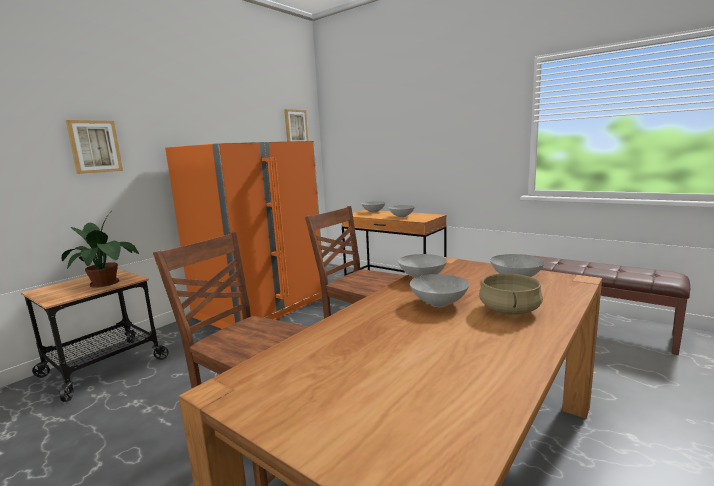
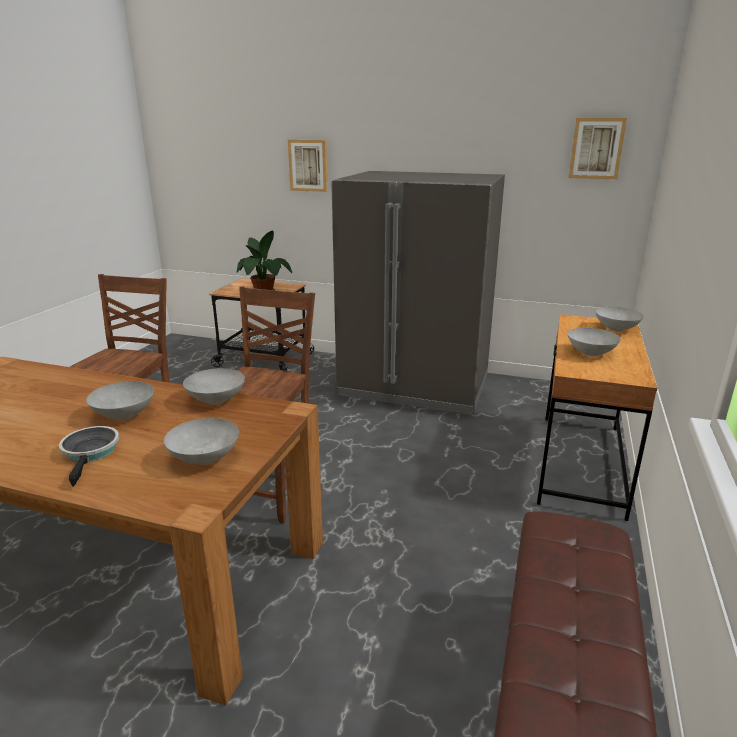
camera: 70 degrees right, 10 degrees up
orange fridge [165,141,322,329] -> grey fridge [331,171,505,415]
beige cooking pot [479,273,543,315] -> frying pan [59,426,119,487]

